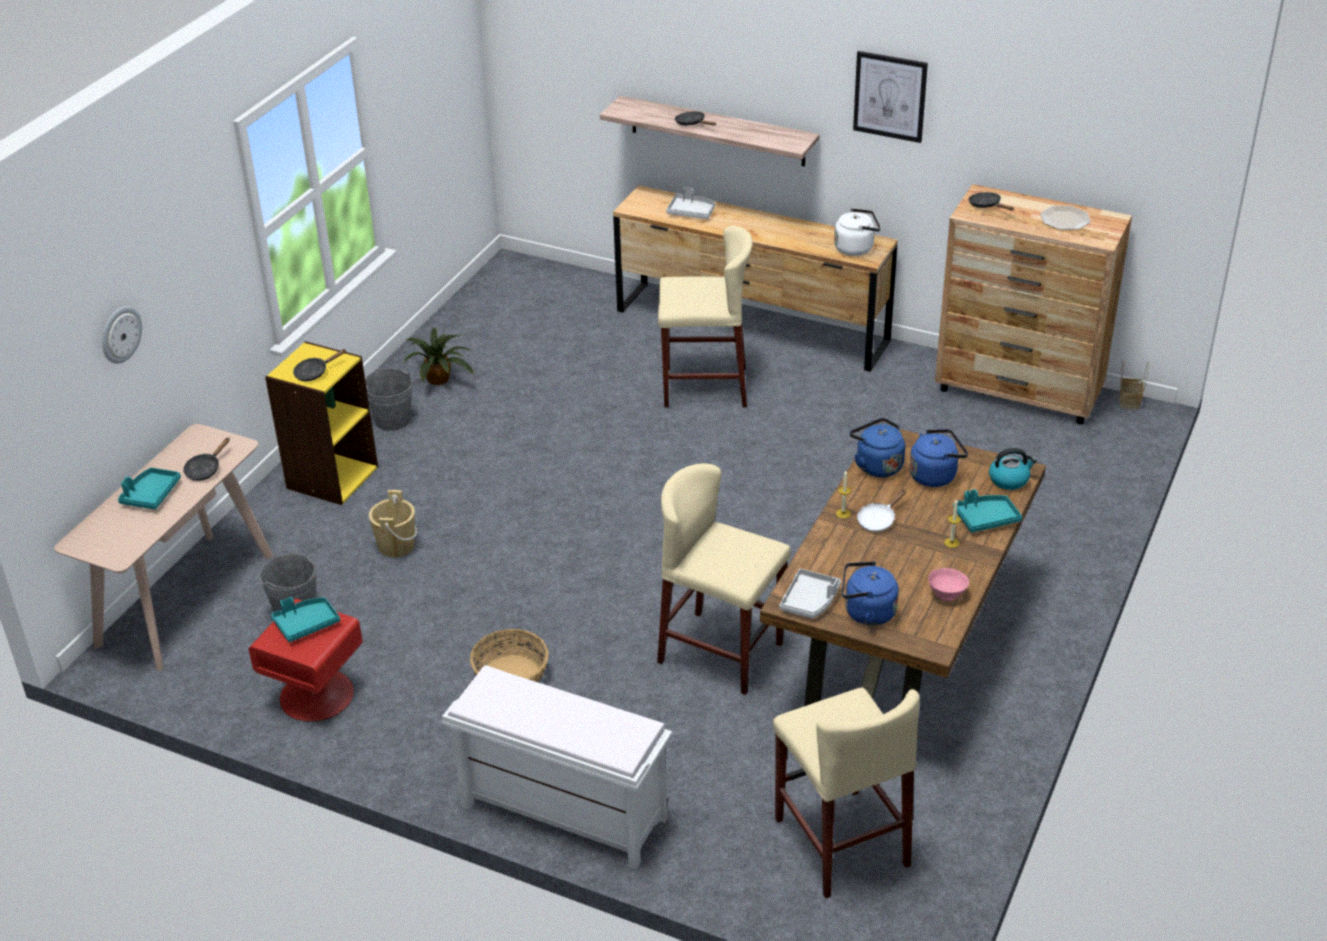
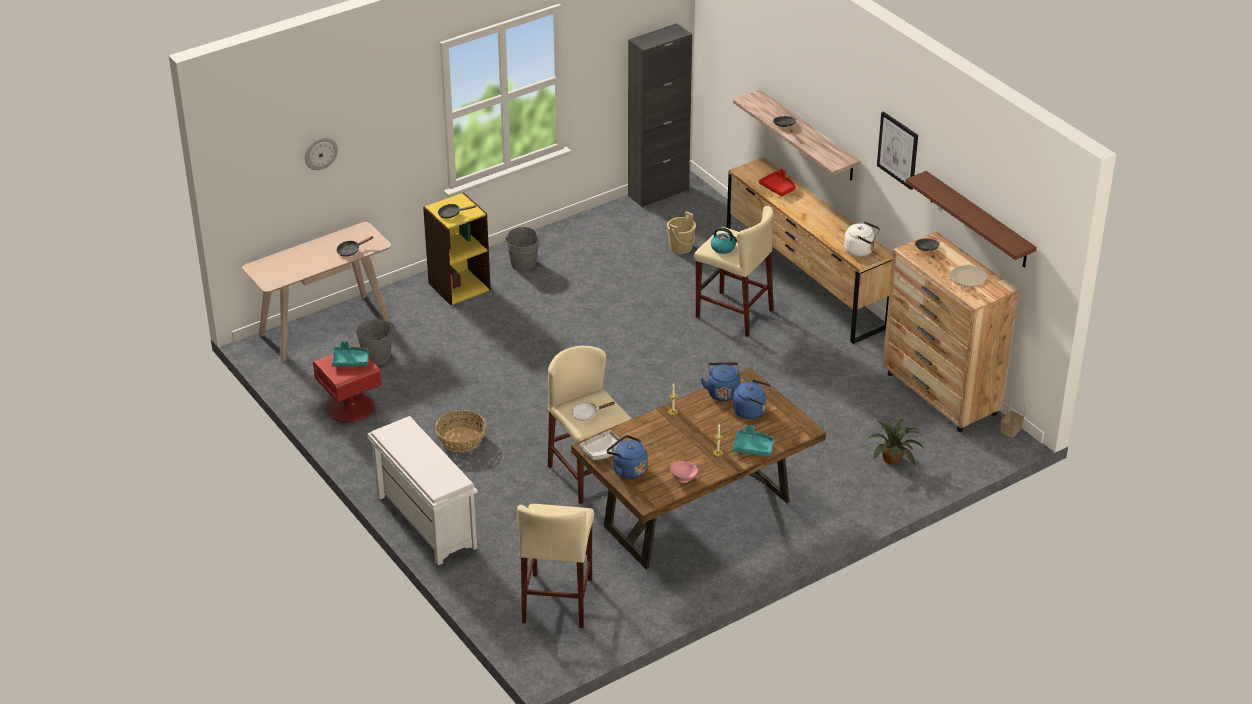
camera: 30 degrees right, 0 degrees up
turquoise tray [118,468,181,509] -> none
beige bucket [369,490,417,557] -> beige bucket moved to [667,212,696,254]
potted plant [404,328,474,385] -> potted plant moved to [866,419,924,468]
grey tray [666,187,715,219] -> red tray [759,169,796,196]
white frying pan [857,490,906,532] -> white frying pan moved to [572,402,614,421]
kettle [989,448,1037,490] -> kettle moved to [711,227,737,254]
none -> black cabinet [628,23,692,208]
none -> brown shelf [906,171,1037,268]

